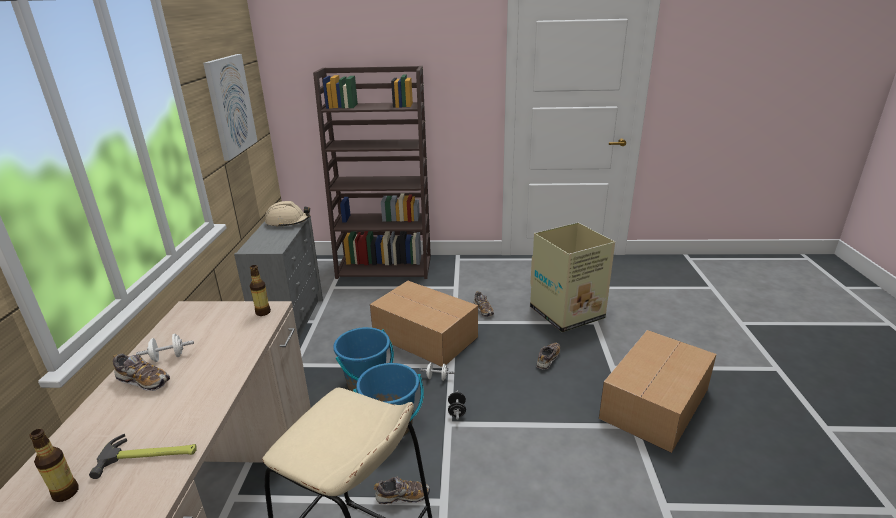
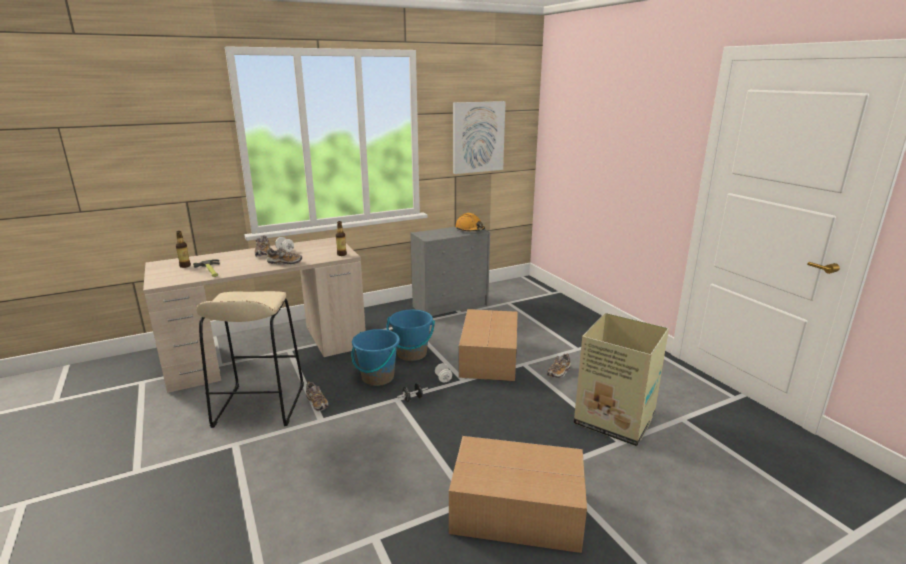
camera: 60 degrees right, 5 degrees down
beige hard hat [265,201,310,228] -> orange hard hat [455,213,485,231]
brown bookcase [313,66,431,279] -> none
shoe [537,343,560,370] -> shoe moved to [266,247,302,264]

